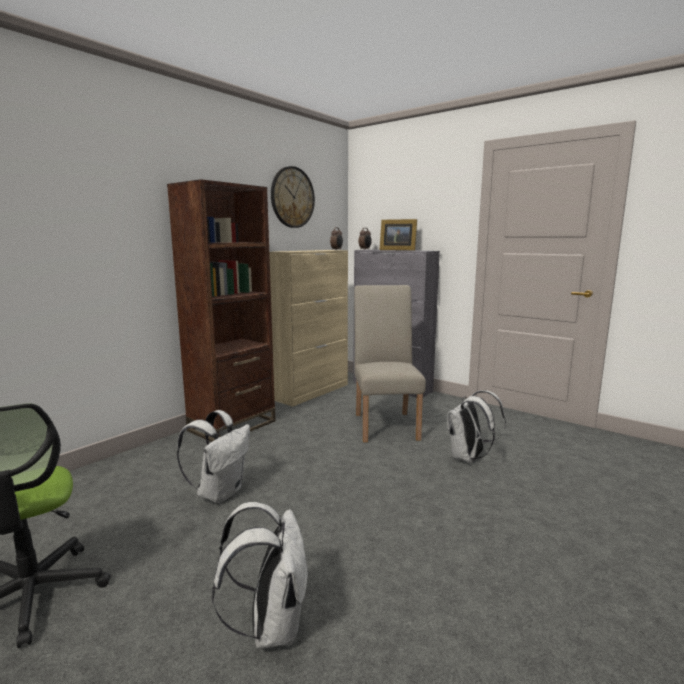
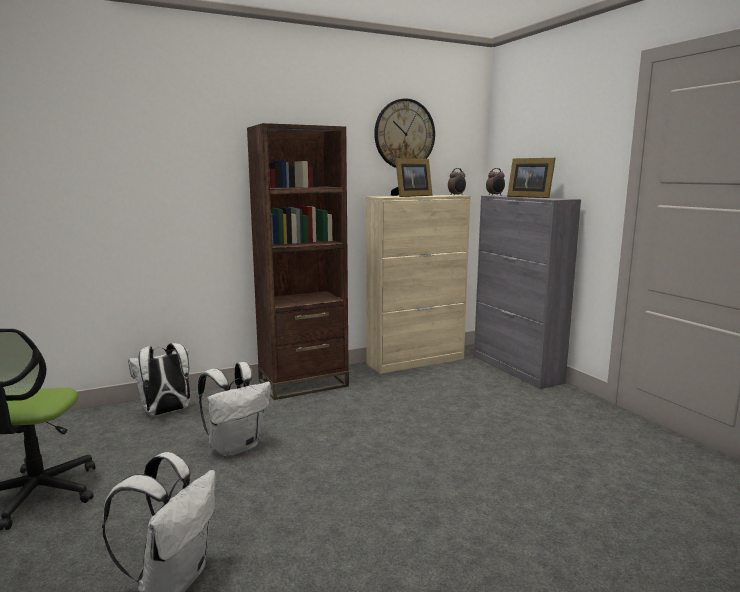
camera: 25 degrees right, 0 degrees up
beige chair [354,285,426,442] -> none
white backpack [447,390,506,463] -> white backpack moved to [128,343,190,416]
none -> picture frame [391,158,432,197]

